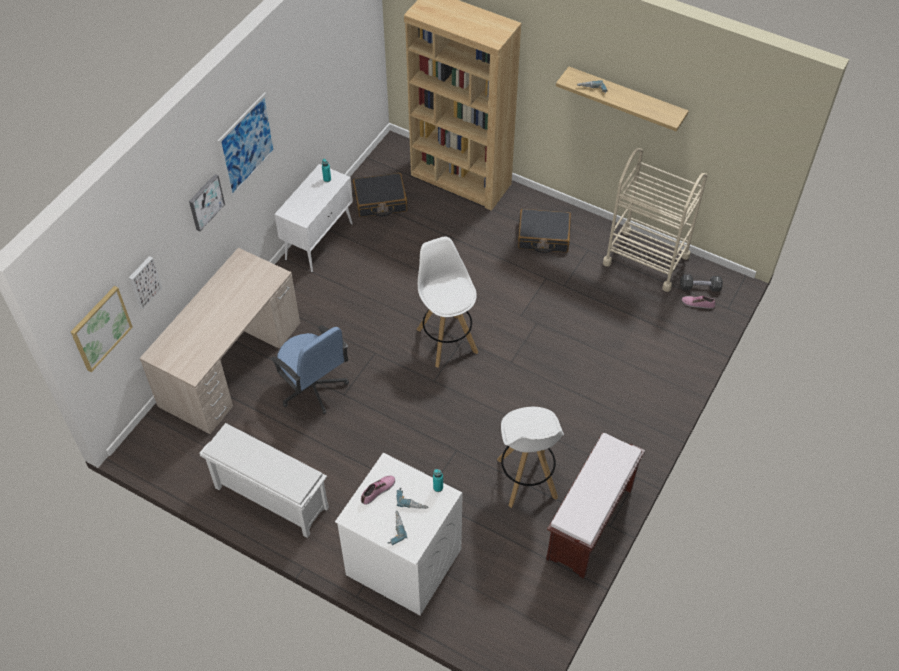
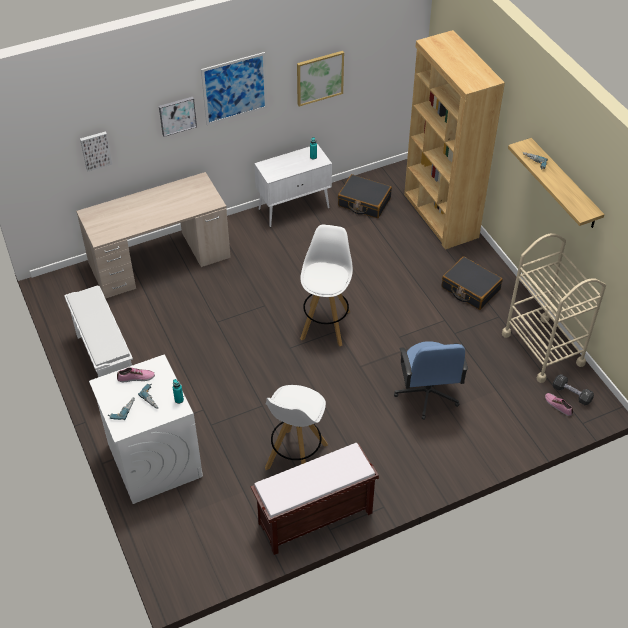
camera: 35 degrees right, 5 degrees down
picture [71,286,133,372] -> picture moved to [297,51,344,107]
blue office chair [270,325,349,414] -> blue office chair moved to [394,341,468,420]

